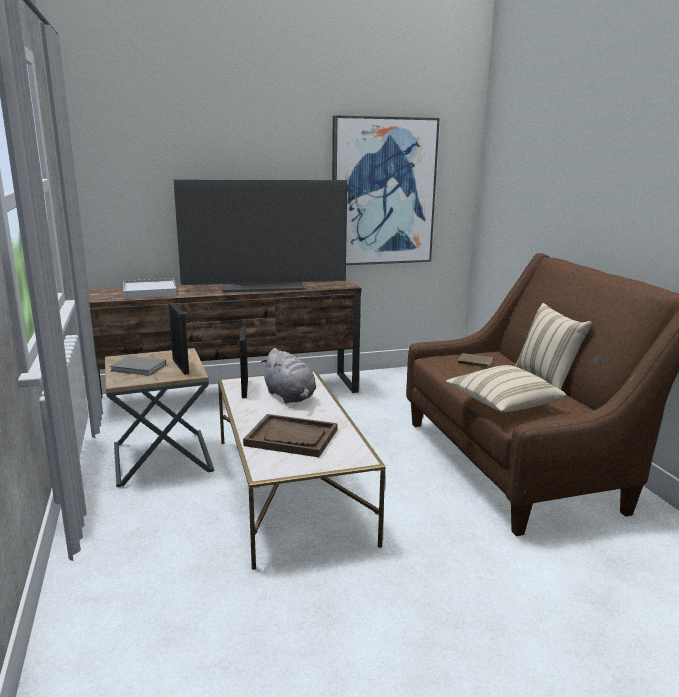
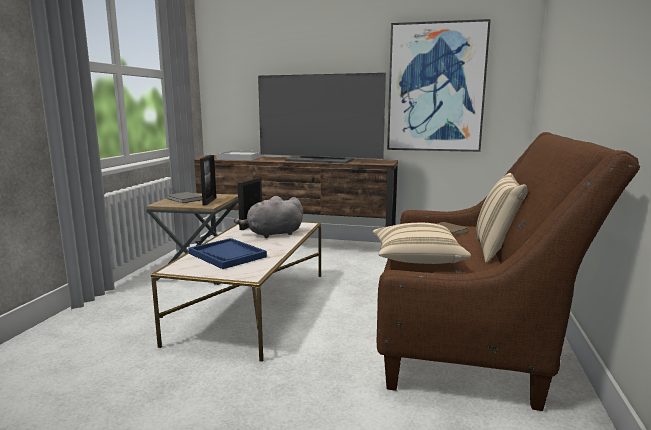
camera: 30 degrees right, 5 degrees down
brown tray [243,414,337,457] -> blue tray [188,238,267,269]
grey plush toy [261,348,316,404] -> grey plush toy turned 75 degrees clockwise [234,196,303,238]

